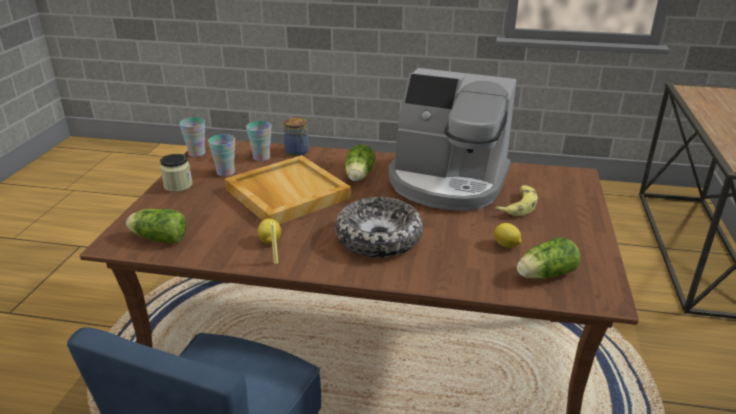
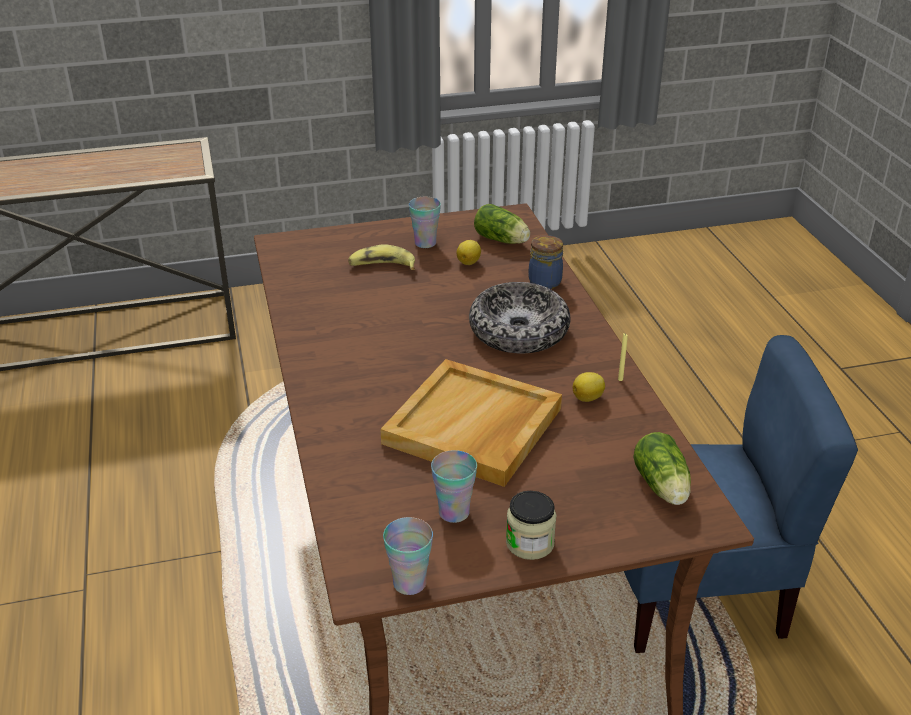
camera: 115 degrees left, 5 degrees up
cup [246,121,272,161] -> cup moved to [409,197,441,248]
jar [284,117,309,156] -> jar moved to [528,235,563,289]
lettuce [345,144,375,181] -> none
coffee machine [389,68,516,211] -> none

